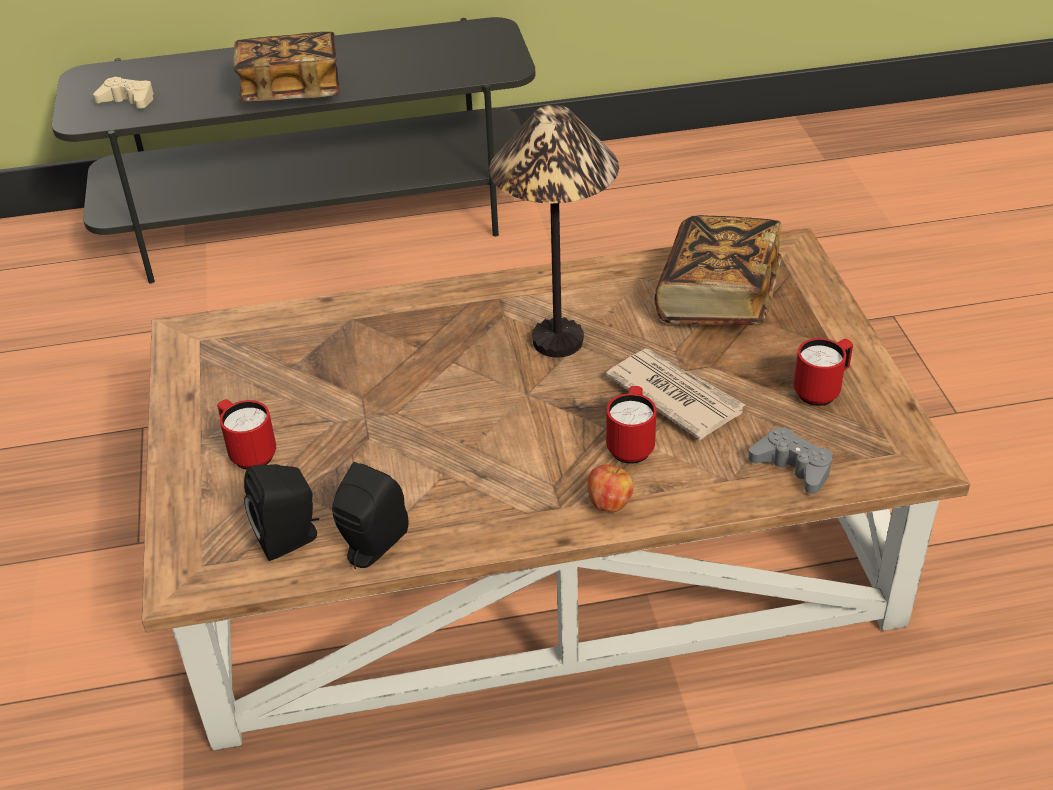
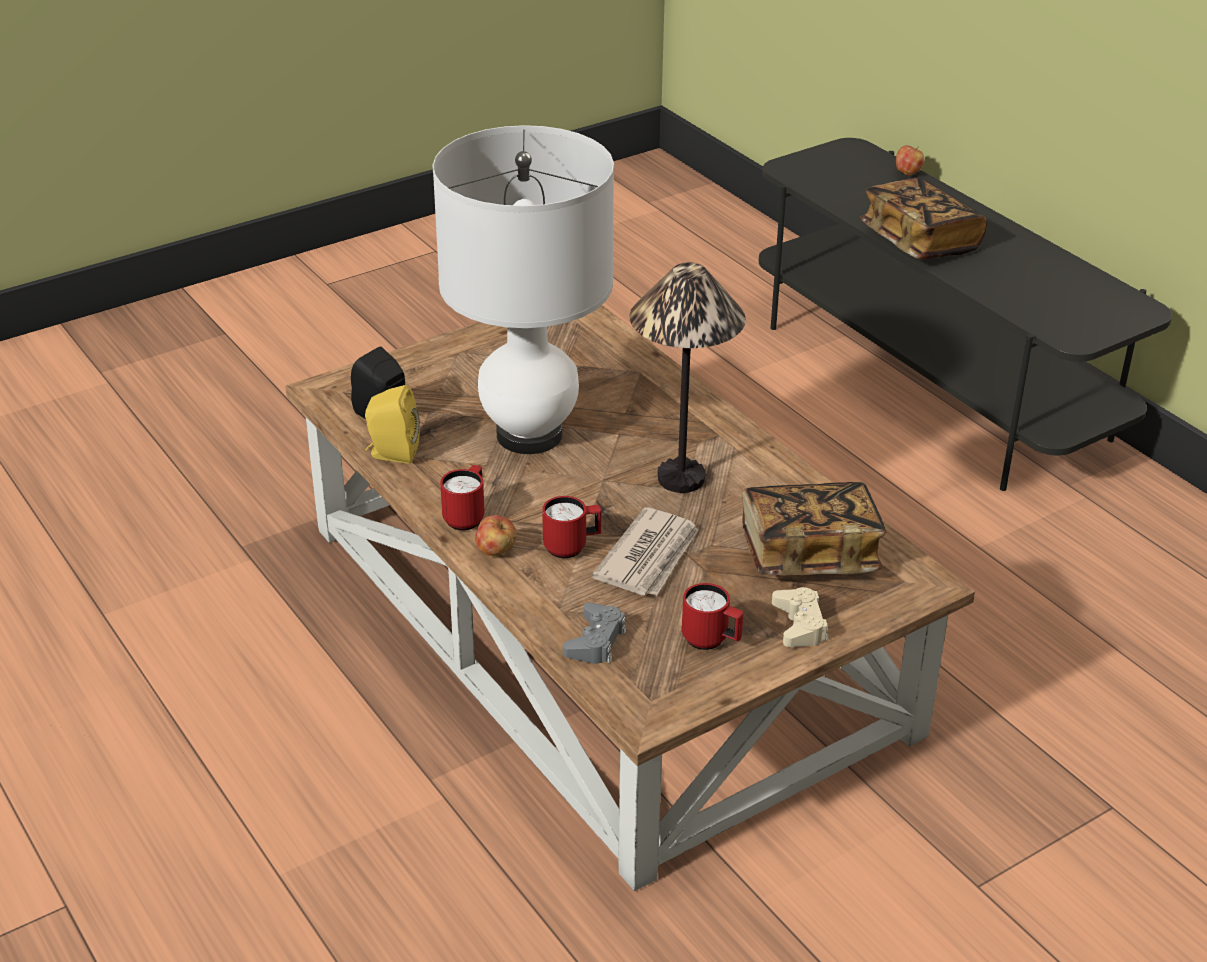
camera: 65 degrees right, 5 degrees down
beige game controller [93,77,154,109] -> beige game controller moved to [772,587,828,647]
red mug [217,399,276,470] -> red mug moved to [440,465,485,530]
black speaker [332,462,408,569] -> yellow speaker [365,385,420,464]
none -> white table lamp [432,125,614,454]
none -> apple [896,145,924,176]

